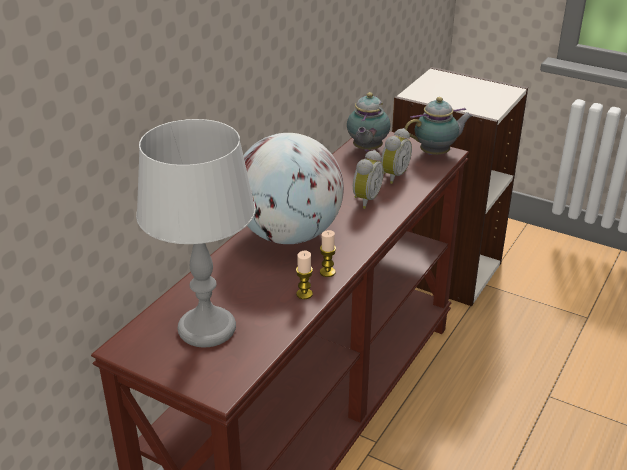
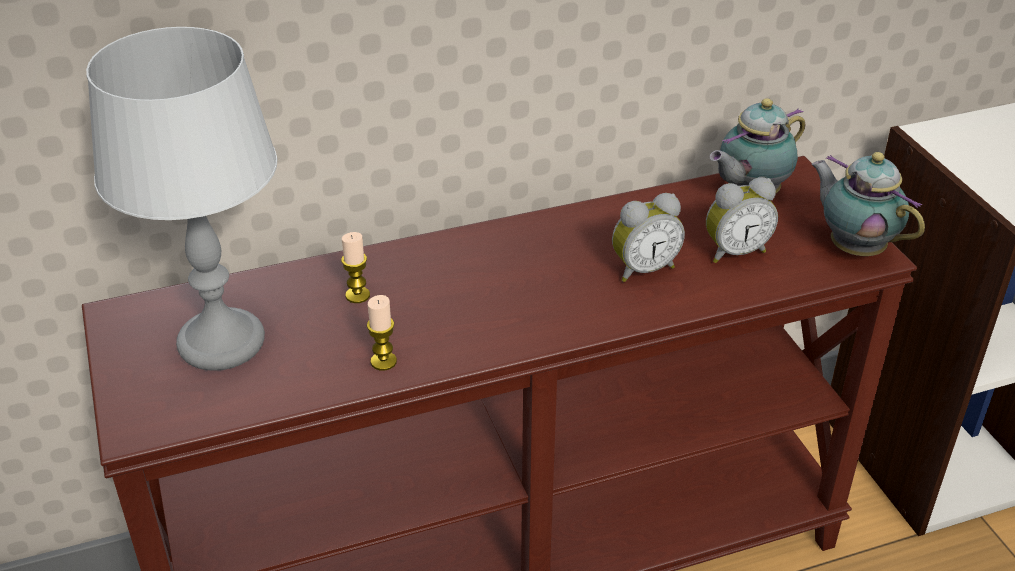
camera: 40 degrees right, 5 degrees up
globe [243,133,344,244] -> none
candle [320,230,336,277] -> candle moved to [341,232,370,303]
teapot [405,97,473,155] -> teapot turned 150 degrees counterclockwise [811,152,925,256]

